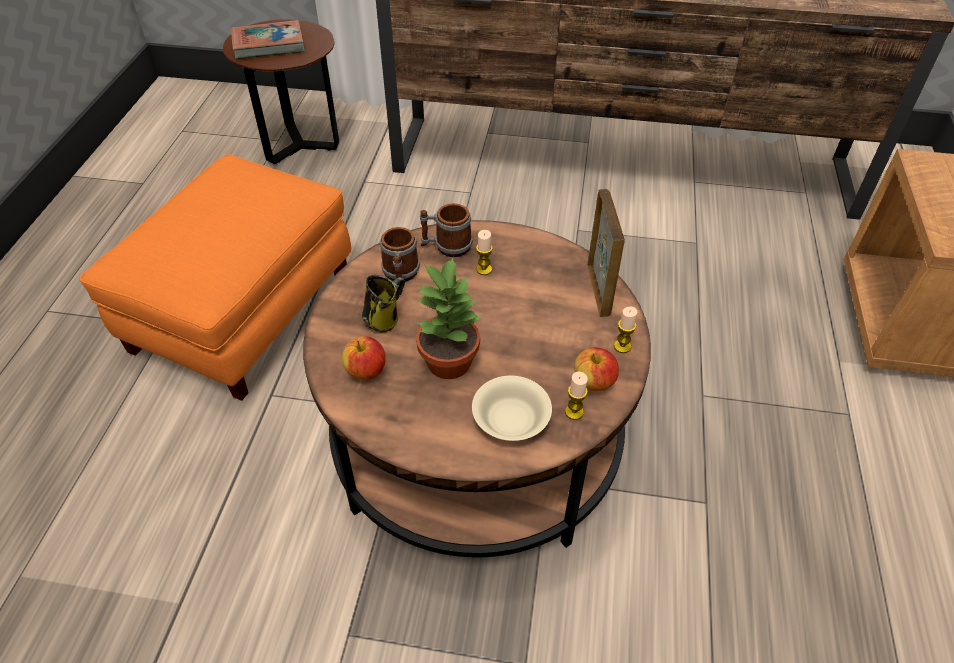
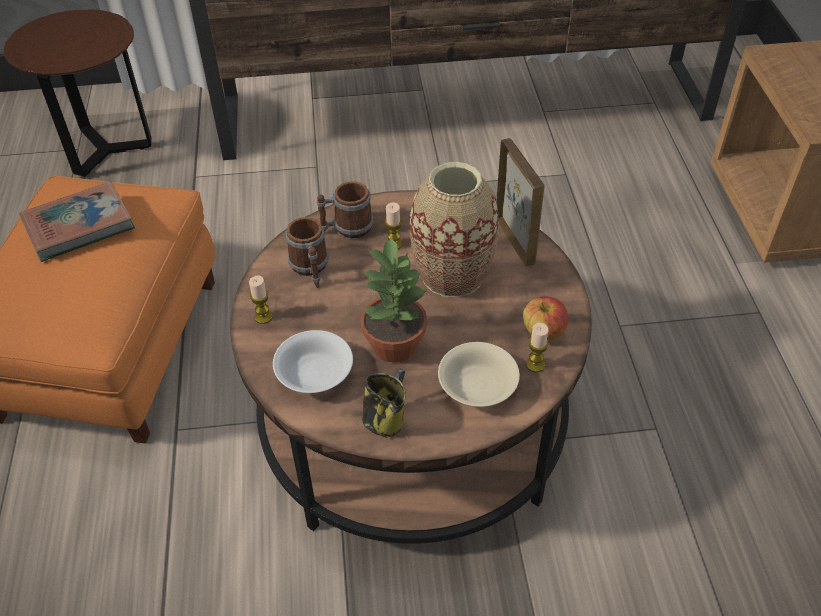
camera: 15 degrees left, 0 degrees up
book [231,20,305,59] -> book moved to [19,181,135,262]
apple [342,336,386,380] -> white bowl [273,330,353,393]
mug [362,275,405,333] -> mug moved to [362,369,406,438]
candle [614,307,637,353] -> candle moved to [249,276,273,324]
none -> vase [410,162,499,297]

